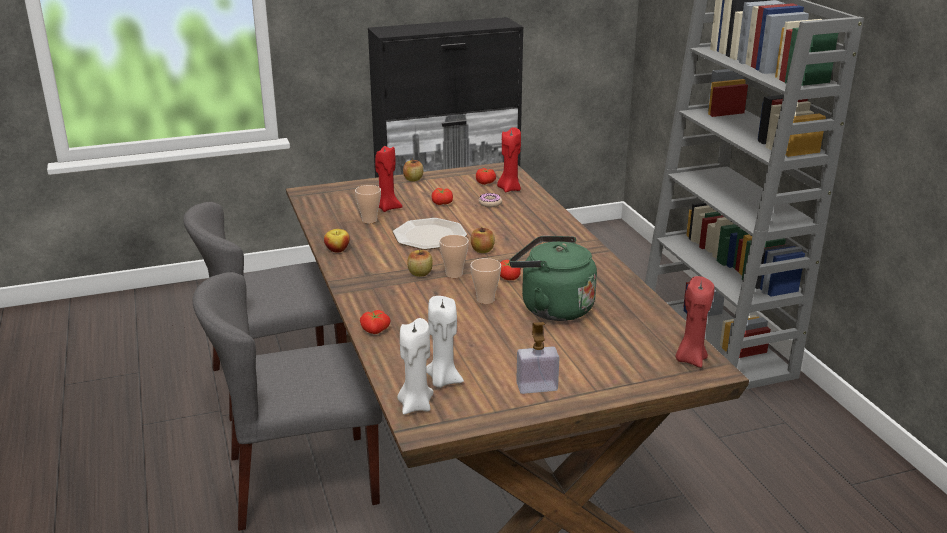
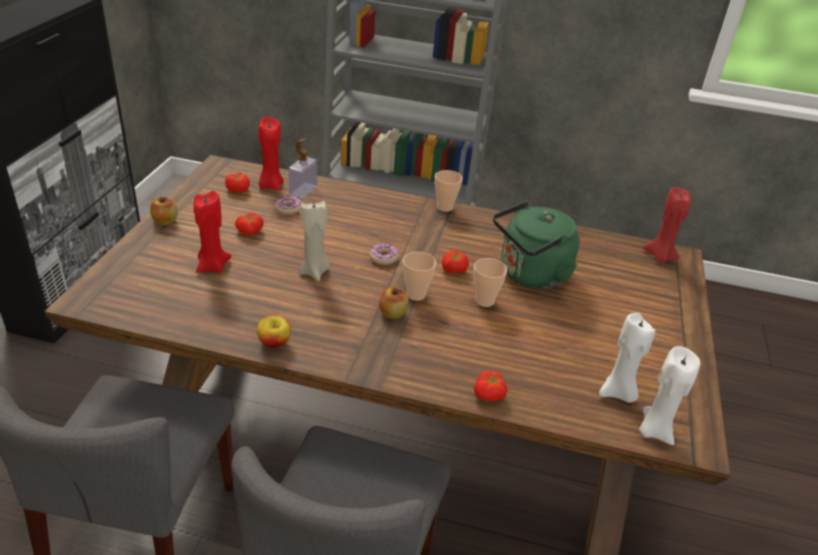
camera: 60 degrees left, 10 degrees up
cup [355,185,381,224] -> cup moved to [435,170,463,212]
plate [393,218,467,250] -> beige candle [300,201,330,281]
apple [471,227,495,253] -> donut [370,243,399,265]
soap dispenser [516,322,559,394] -> soap dispenser moved to [289,138,317,198]

